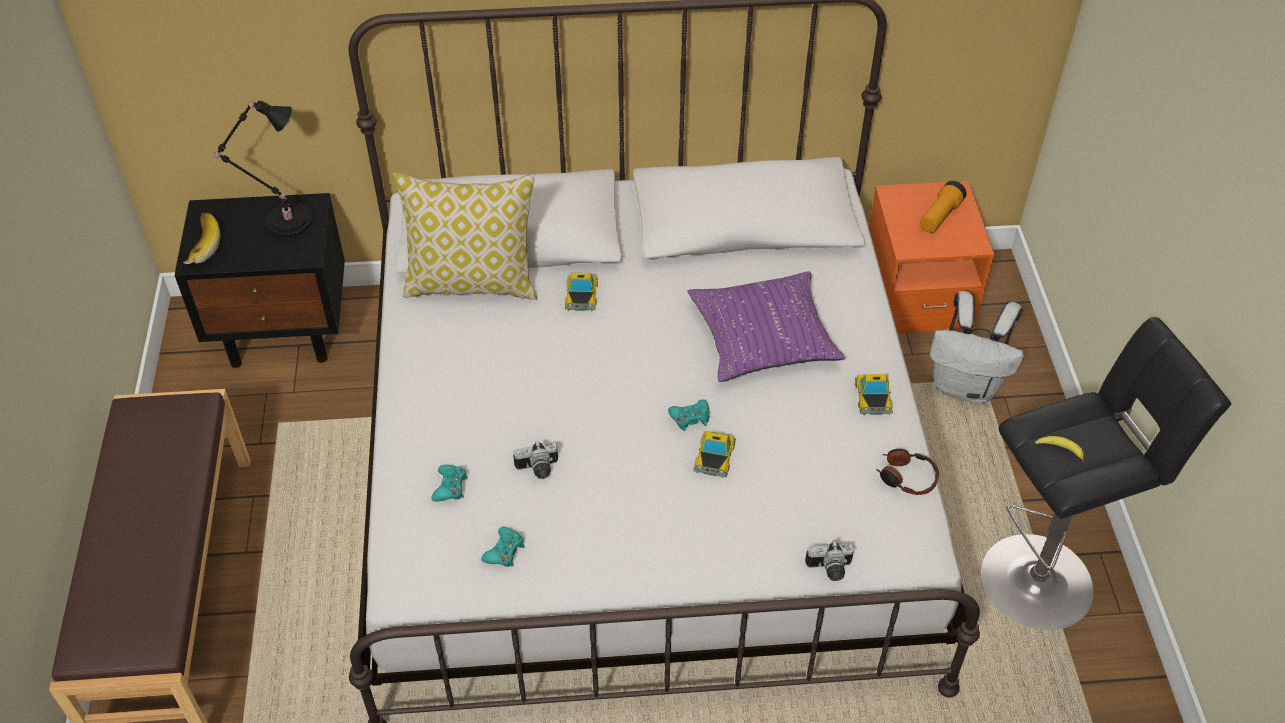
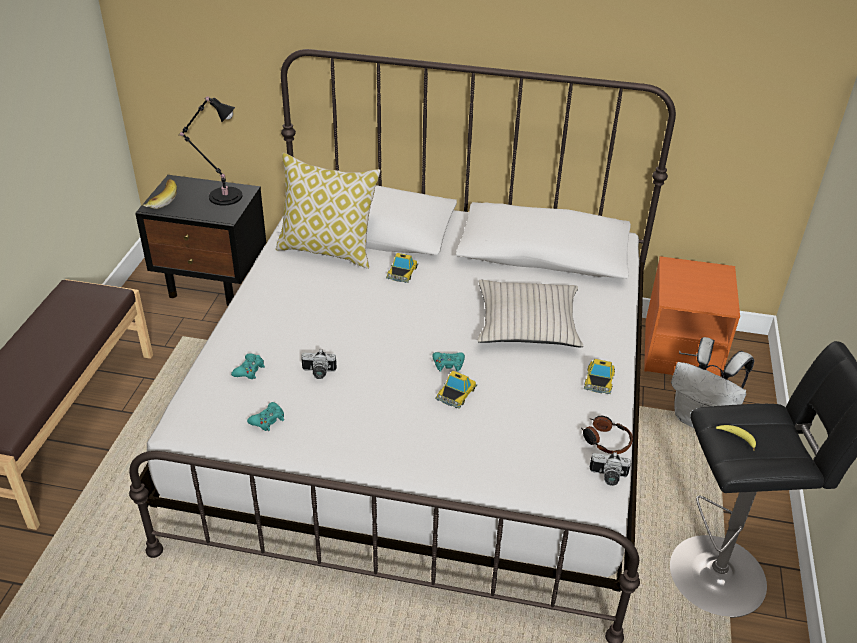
camera: 15 degrees right, 10 degrees down
purple pillow [688,271,845,382] -> beige pillow [477,280,583,347]
camera [805,541,854,581] -> camera moved to [589,452,631,486]
flashlight [920,181,967,233] -> none

